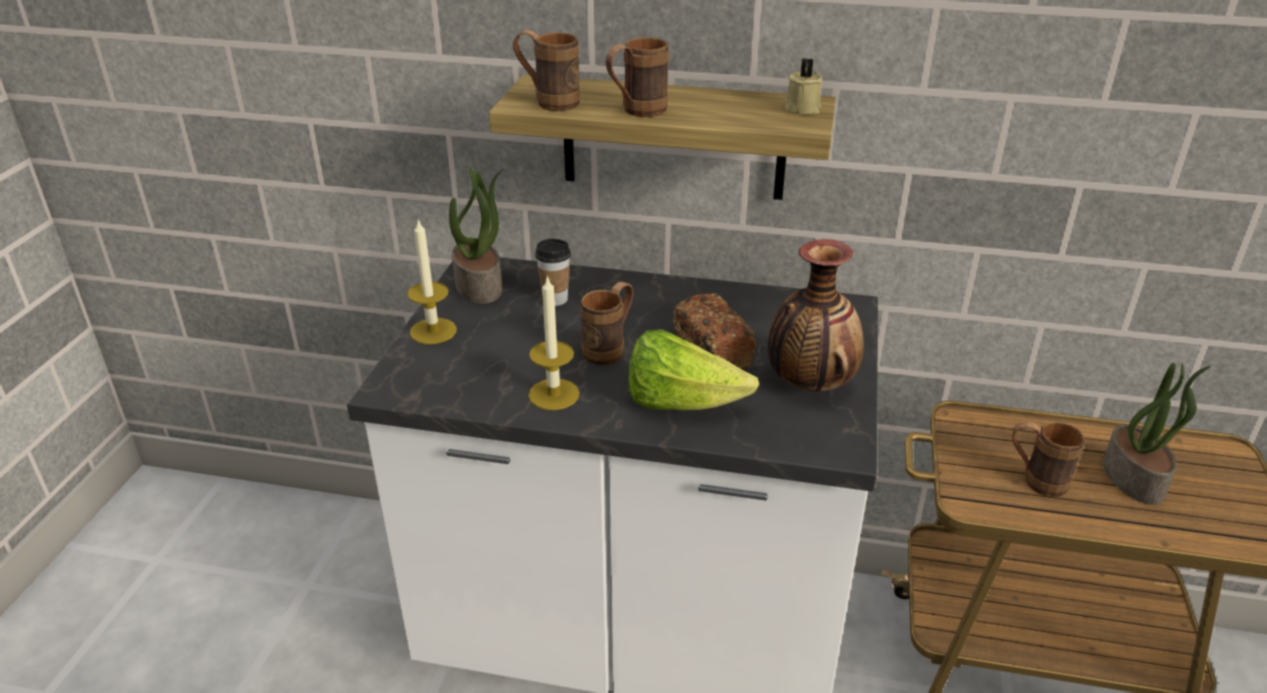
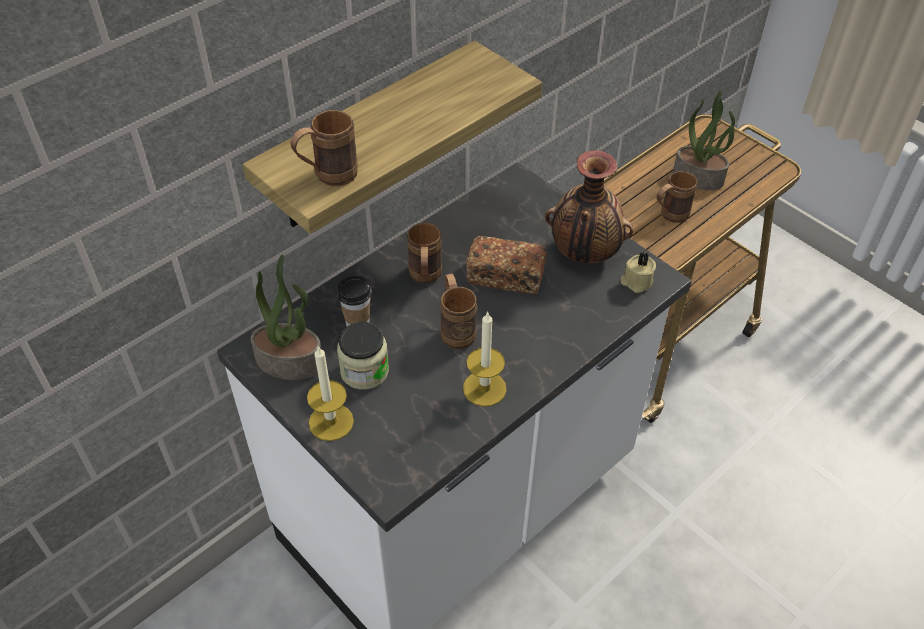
camera: 55 degrees left, 15 degrees up
brown mug [606,37,669,117] -> brown mug moved to [407,222,442,284]
lettuce [628,329,759,410] -> none
beige candle [784,58,822,114] -> beige candle moved to [621,252,656,293]
none -> jar [337,322,389,390]

